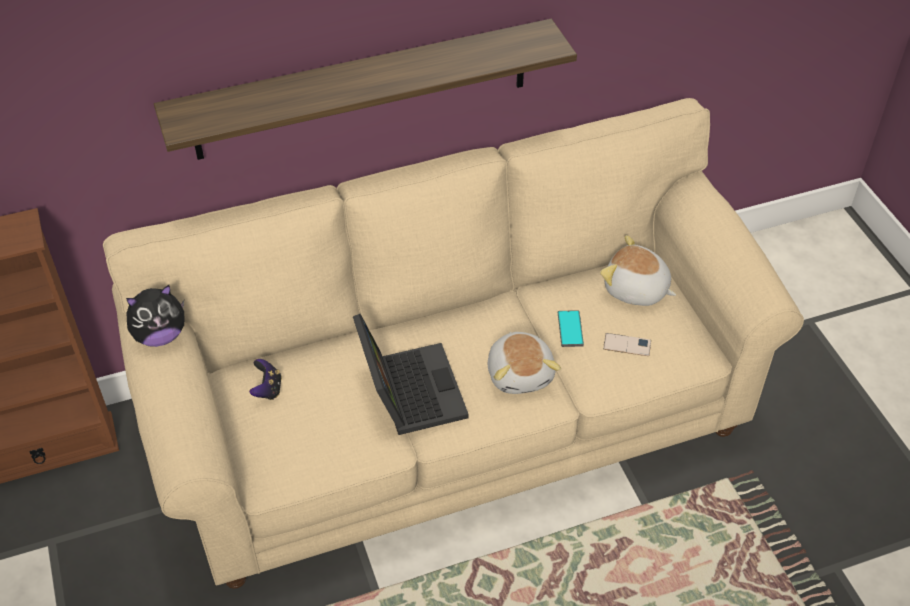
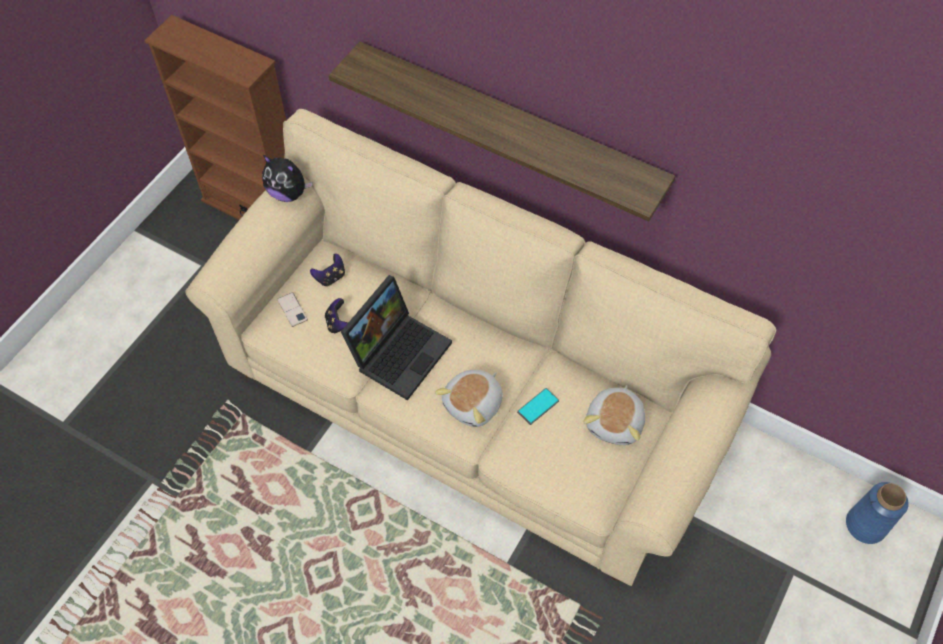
camera: 50 degrees right, 10 degrees up
plush toy [600,235,676,306] -> plush toy turned 150 degrees counterclockwise [583,385,645,445]
phone [603,333,651,356] -> phone moved to [277,292,308,327]
none -> game controller [325,298,348,333]
none -> blue vase [846,482,909,544]

